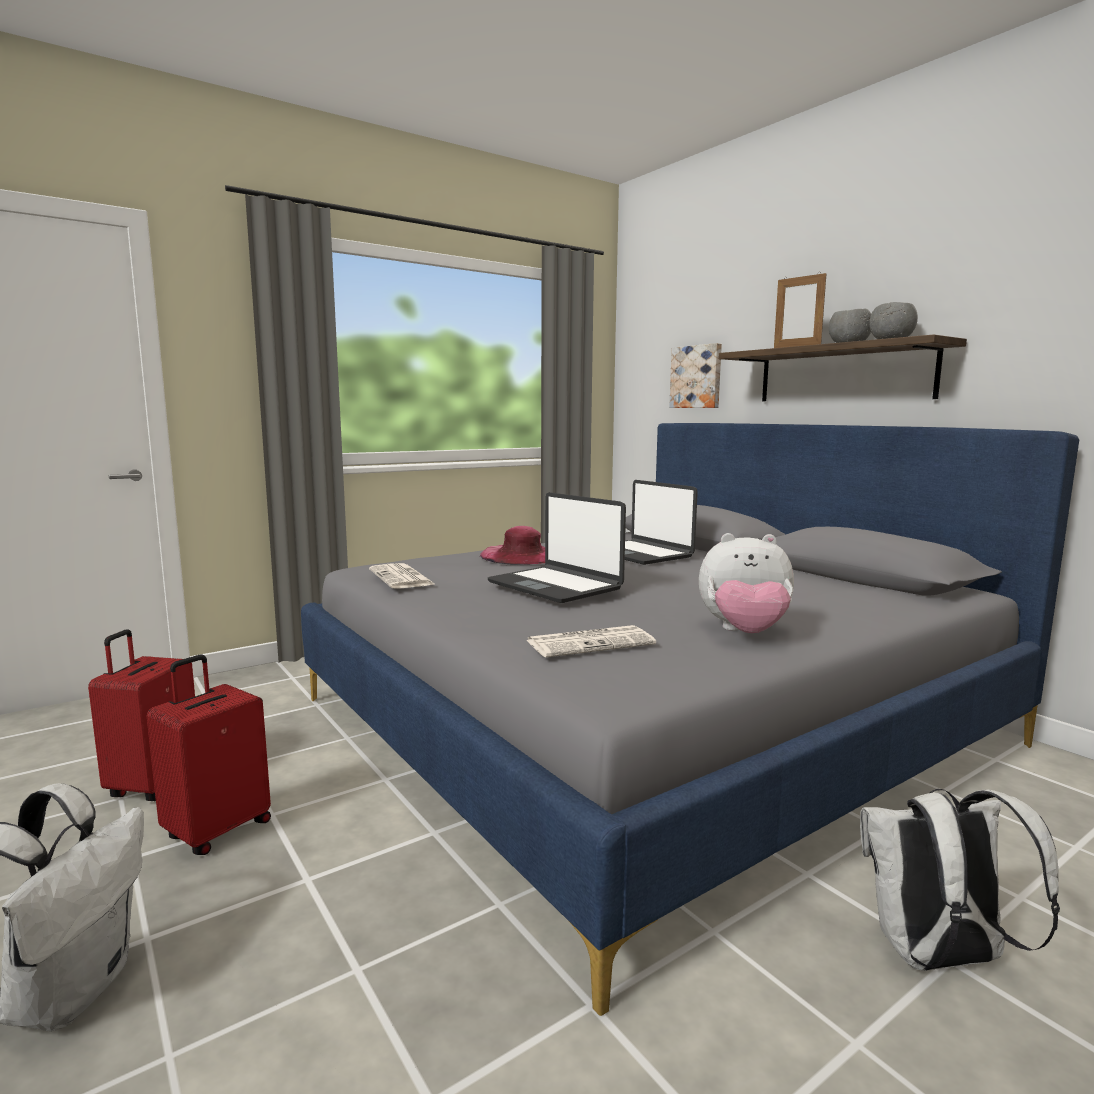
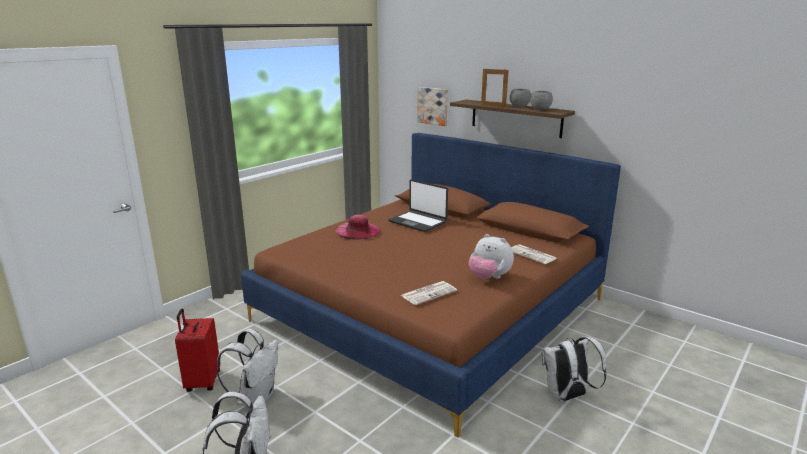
camera: 15 degrees left, 10 degrees up
red suitcase [147,655,271,855] -> white backpack [216,329,278,407]
grey bed [301,423,1079,1016] -> brown bed [241,133,621,438]
newspaper [369,563,436,589] -> newspaper moved to [511,244,558,264]
laptop [488,492,626,603] -> none
plush toy [699,533,794,633] -> plush toy turned 45 degrees clockwise [469,234,514,280]

